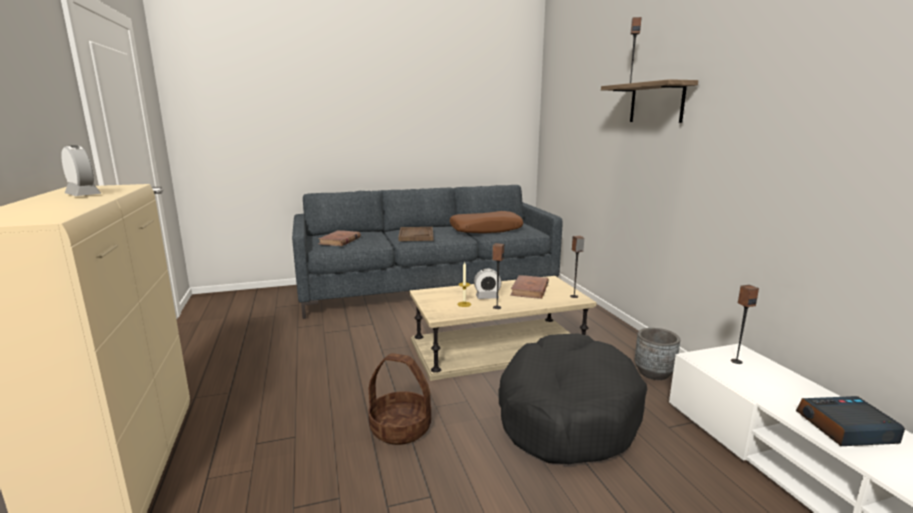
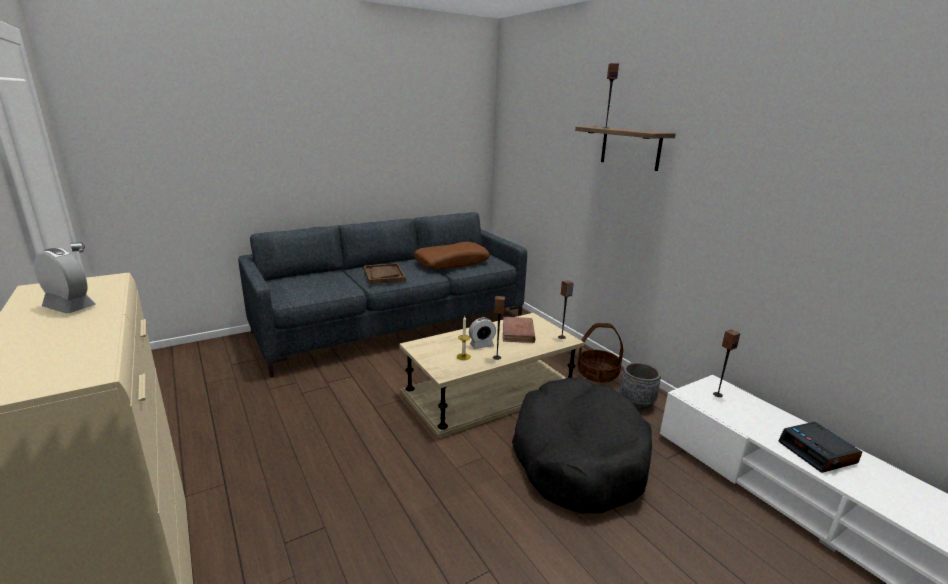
camera: 15 degrees left, 5 degrees up
brown book [318,230,361,246] -> none
basket [368,353,431,445] -> basket moved to [578,323,623,382]
alarm clock [796,396,905,446] -> alarm clock turned 90 degrees counterclockwise [778,422,862,473]

